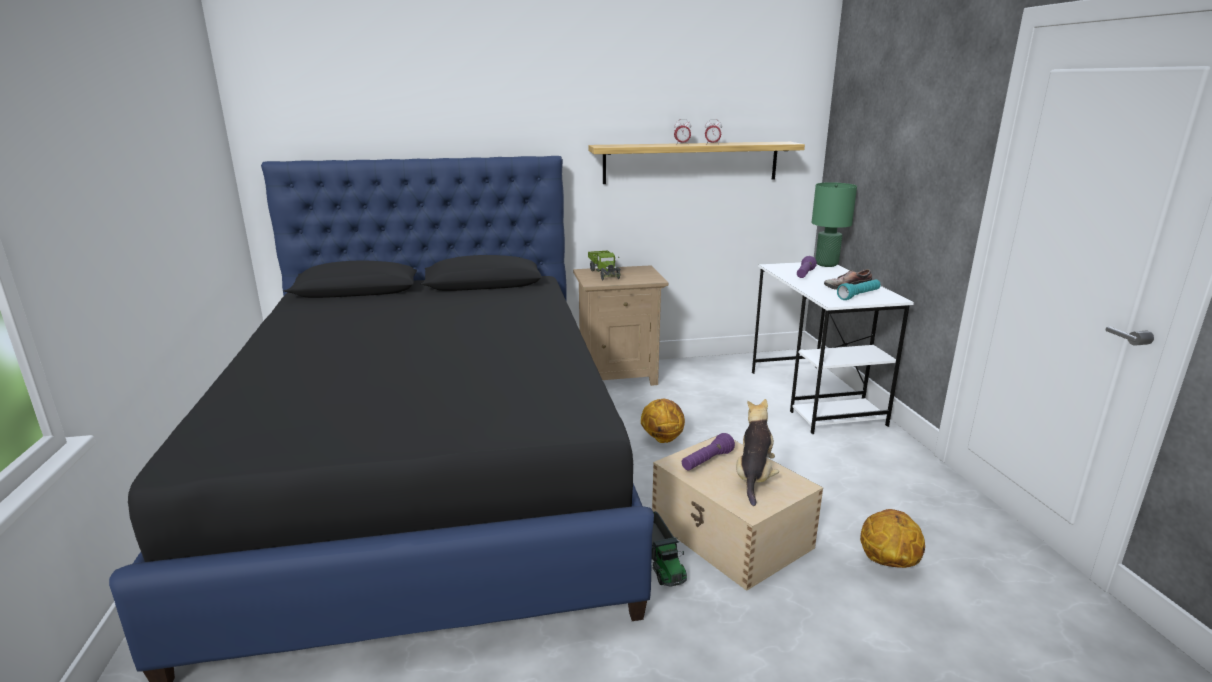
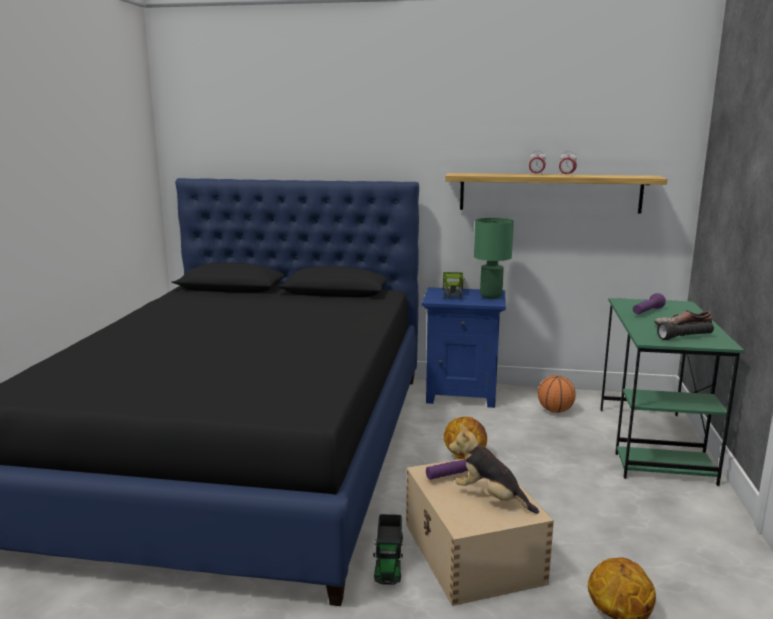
camera: 20 degrees right, 5 degrees down
beige nightstand [573,265,668,386] -> blue nightstand [422,287,506,408]
plush toy [736,399,779,506] -> plush toy turned 90 degrees counterclockwise [449,424,539,514]
white desk [752,262,914,434] -> green desk [600,298,744,486]
green table lamp [812,182,857,267] -> green table lamp moved to [474,218,514,299]
turquoise flashlight [837,279,881,300] -> black flashlight [657,322,714,340]
none -> basketball [538,375,576,413]

